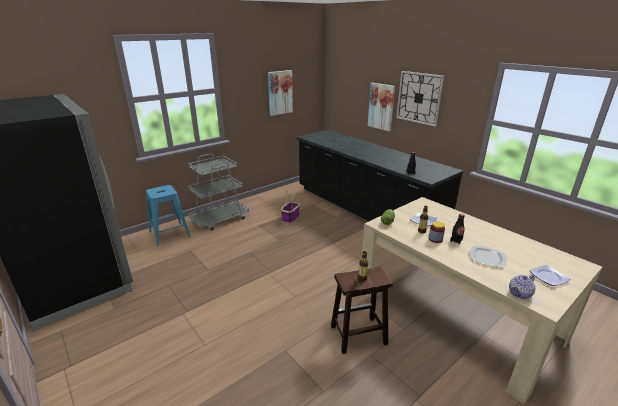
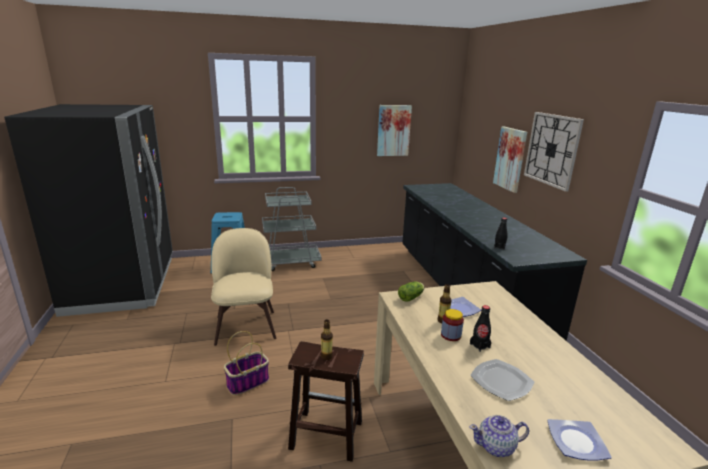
camera: 25 degrees right, 5 degrees down
basket [281,190,300,223] -> basket moved to [224,331,269,395]
none -> beige chair [211,228,277,346]

